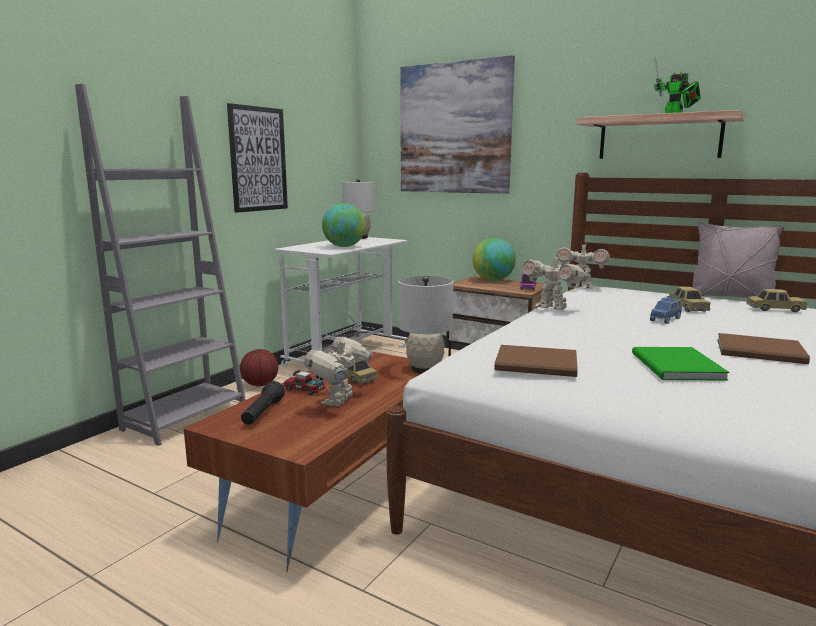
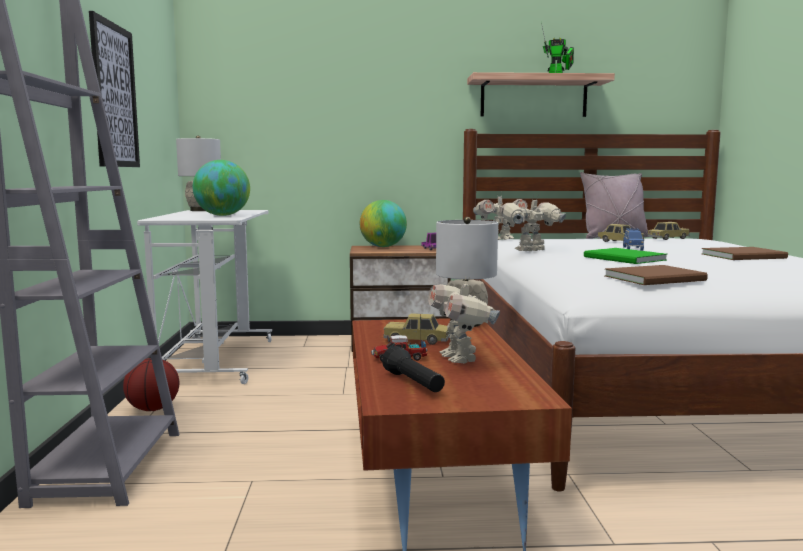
camera: 35 degrees left, 5 degrees down
picture [400,55,515,194] -> none
toy robot [522,252,588,310] -> toy robot turned 150 degrees clockwise [501,194,566,251]
green book [632,347,729,381] -> green book moved to [584,248,667,264]

